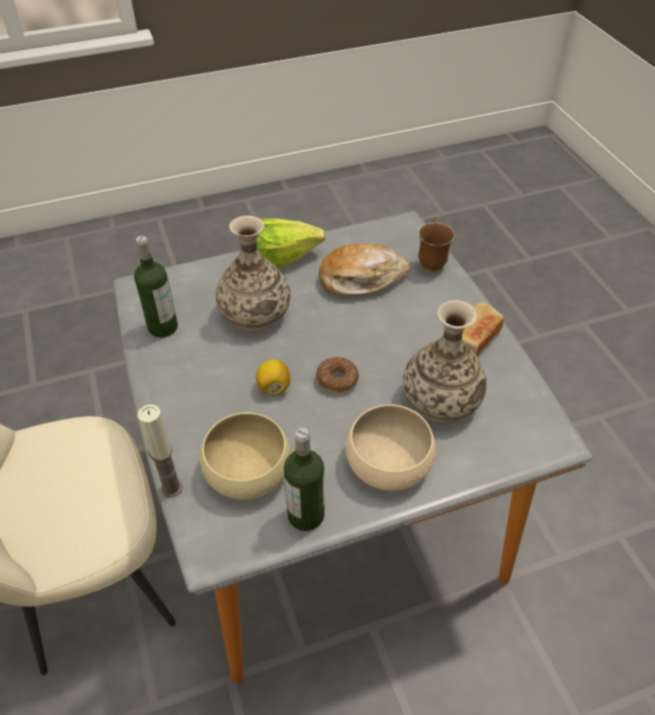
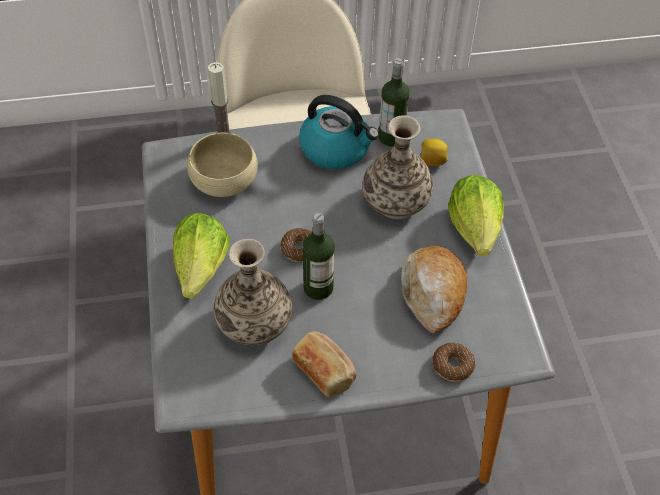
camera: 100 degrees right, 5 degrees up
lemon [256,359,291,395] -> lemon moved to [420,138,448,166]
bottle [284,428,324,531] -> bottle moved to [303,213,334,300]
beige bowl [346,404,436,491] -> lettuce [173,213,230,299]
brown mug [418,217,455,274] -> donut [432,343,475,382]
none -> kettle [299,95,379,169]

